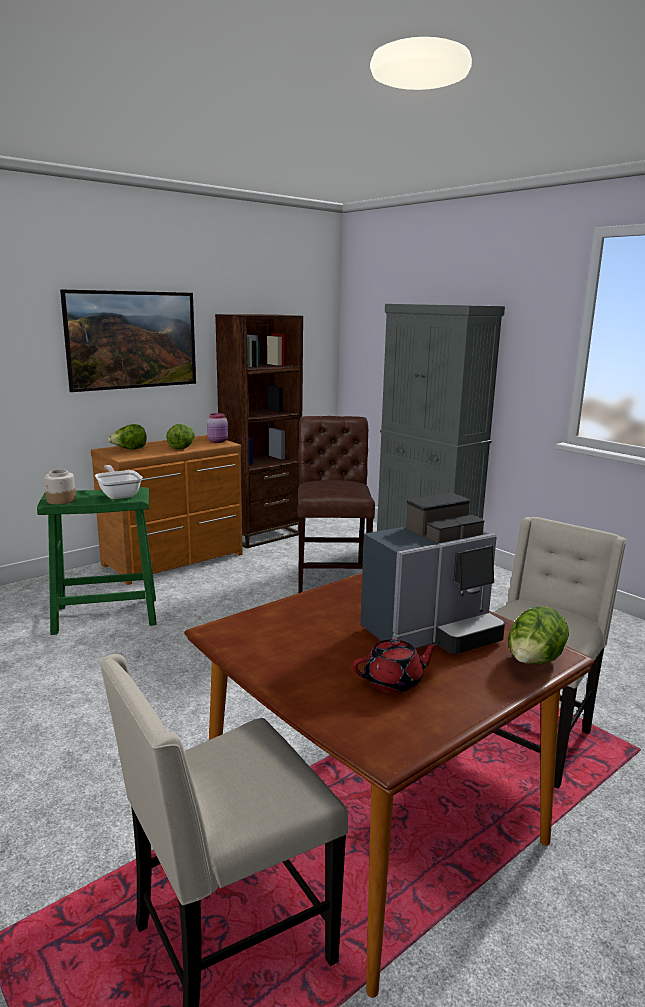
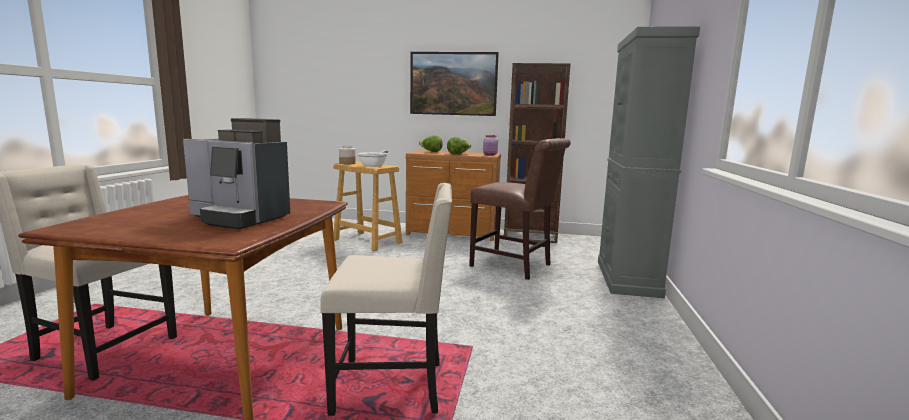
camera: 50 degrees right, 5 degrees down
green stool [37,487,156,635] -> beige stool [333,161,403,251]
brown chair [297,416,375,593] -> brown chair turned 75 degrees clockwise [469,138,571,280]
red teapot [353,639,440,693] -> none
lettuce [508,607,569,665] -> none

